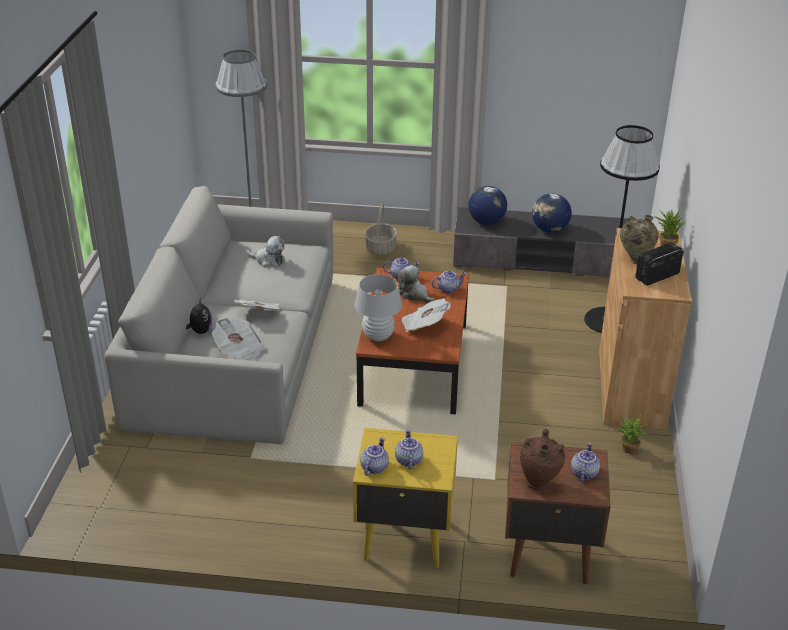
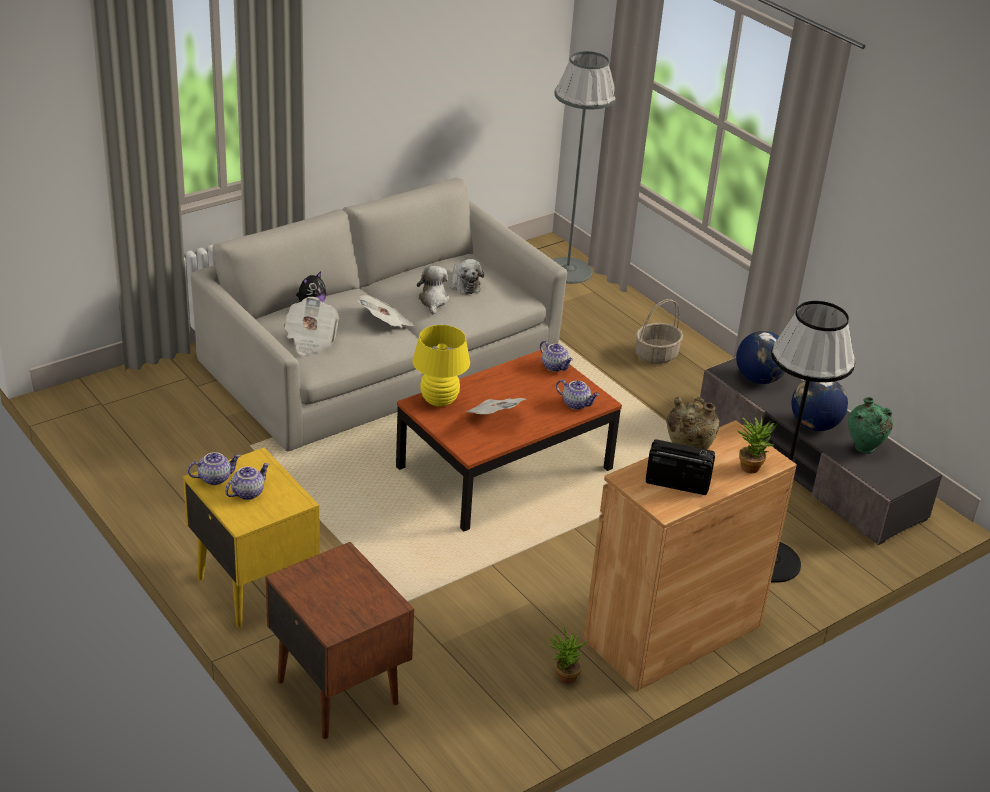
camera: 45 degrees right, 0 degrees up
white table lamp [355,274,402,341] -> yellow table lamp [413,325,470,407]
plush toy [398,265,434,303] -> plush toy moved to [417,265,450,315]
brown vase [520,429,565,490] -> none
teapot [571,443,600,482] -> none
none -> green vase [848,397,893,454]

